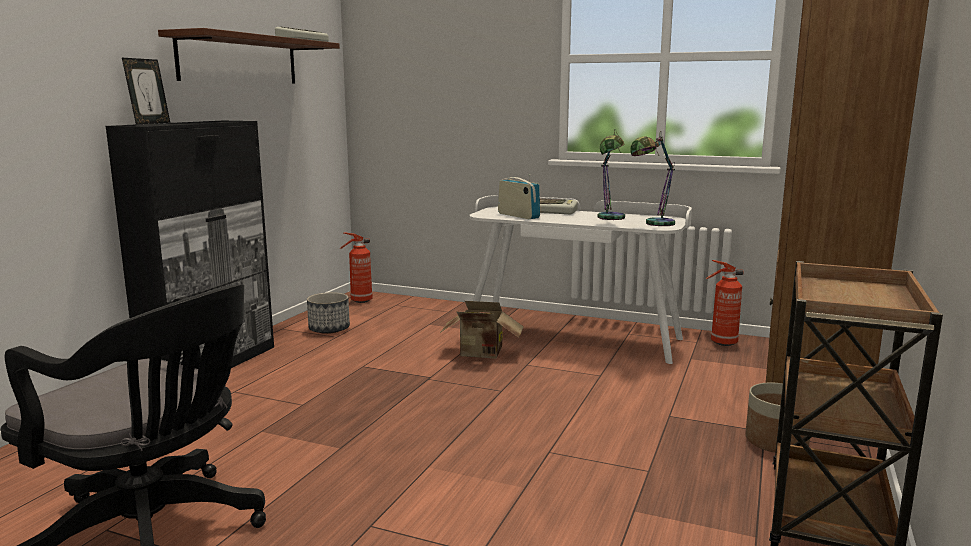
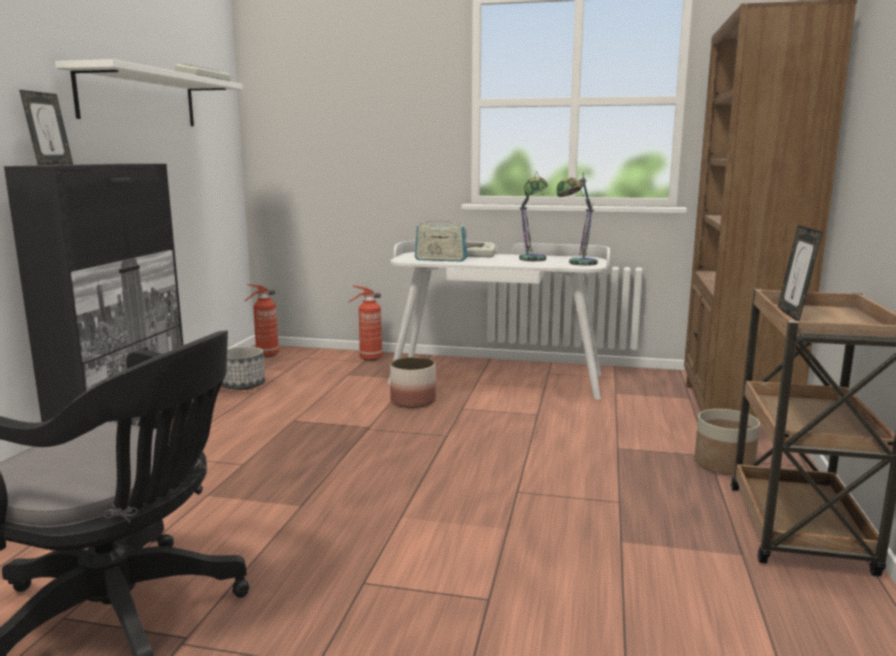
camera: 10 degrees left, 0 degrees up
brown shelf [158,28,340,84] -> white shelf [55,59,243,126]
cardboard box [440,301,524,359] -> planter [390,357,436,408]
radio [498,174,540,219] -> radio turned 150 degrees clockwise [415,216,467,262]
fire extinguisher [706,260,744,346] -> fire extinguisher moved to [349,285,383,361]
none -> picture frame [778,225,823,321]

